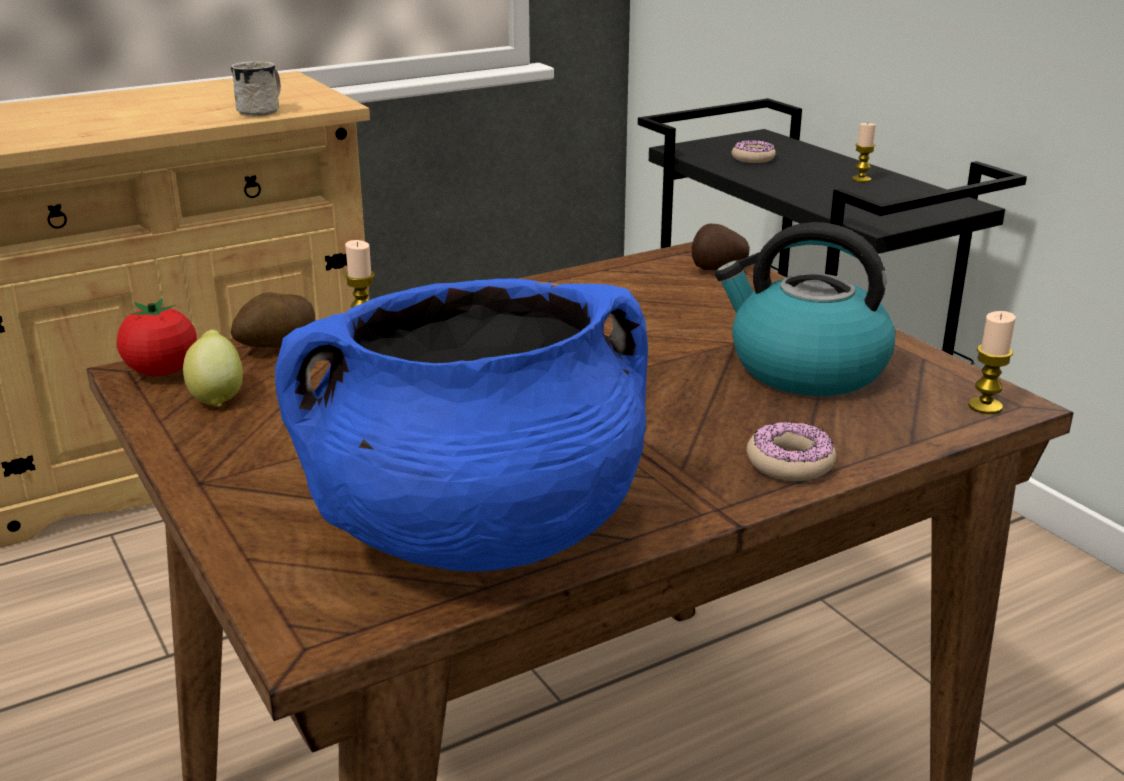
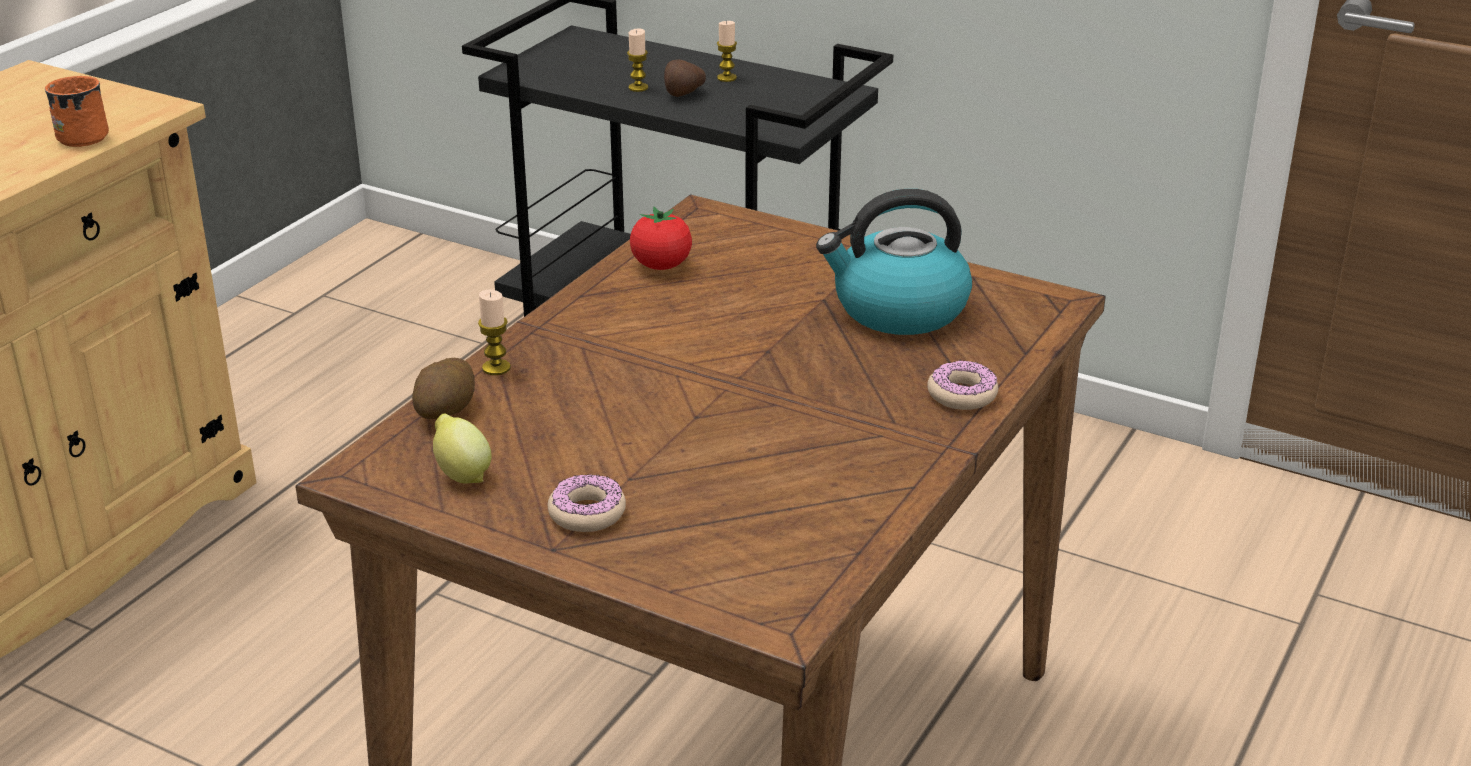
camera: 30 degrees left, 5 degrees up
tomato [117,298,197,376] -> tomato moved to [630,207,692,270]
white mug [231,61,281,116] -> orange mug [45,76,109,147]
blue cooking pot [275,278,648,572] -> none
potato [692,224,750,270] -> potato moved to [664,60,706,97]
donut [732,140,776,163] -> donut moved to [548,474,626,532]
candle [968,311,1016,414] -> candle moved to [627,28,648,92]

